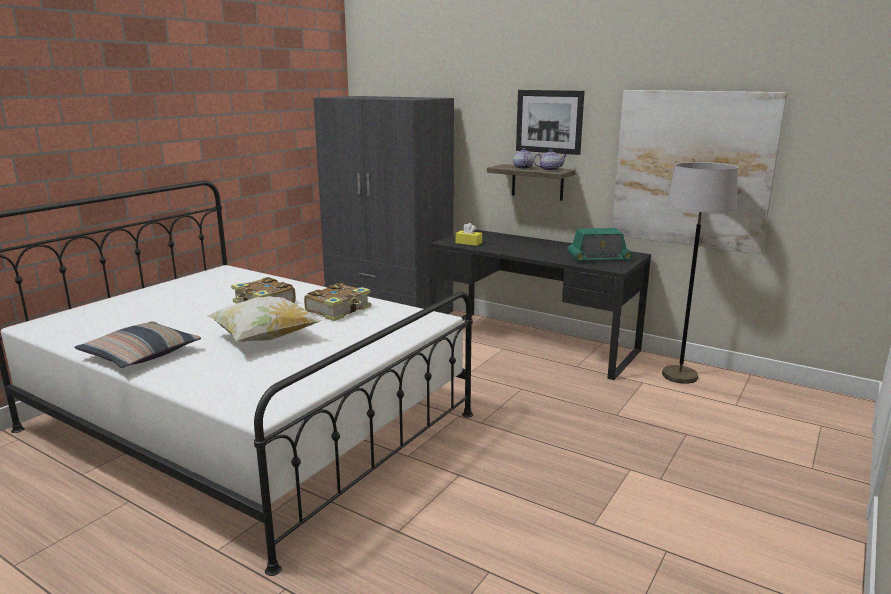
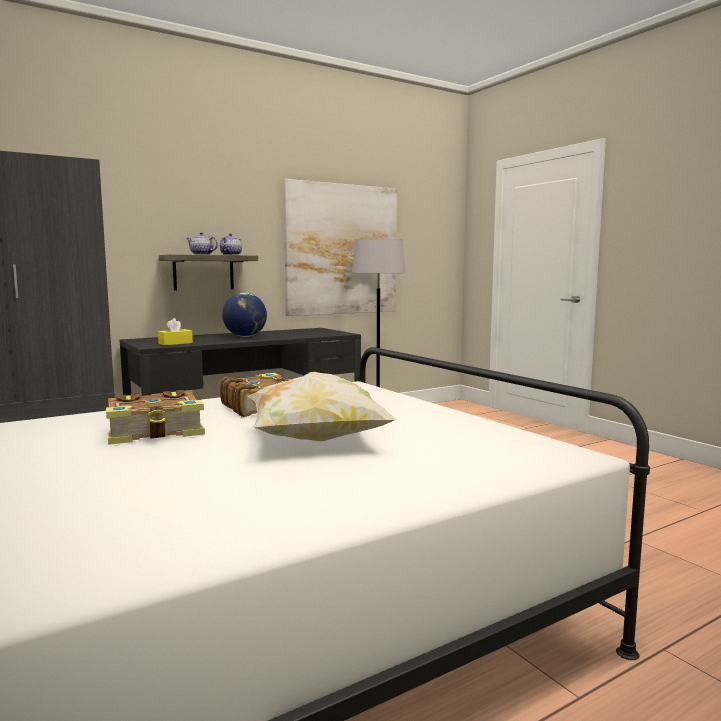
camera: 65 degrees left, 10 degrees down
pillow [75,321,201,368] -> none
picture [516,90,584,155] -> none
radio [567,228,632,263] -> none
none -> globe [222,293,267,337]

